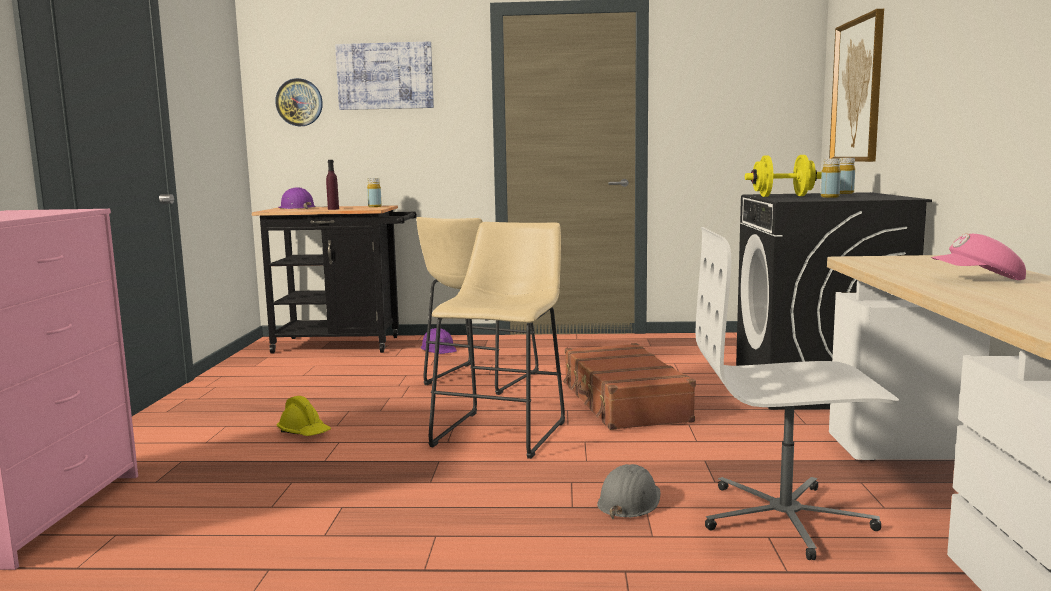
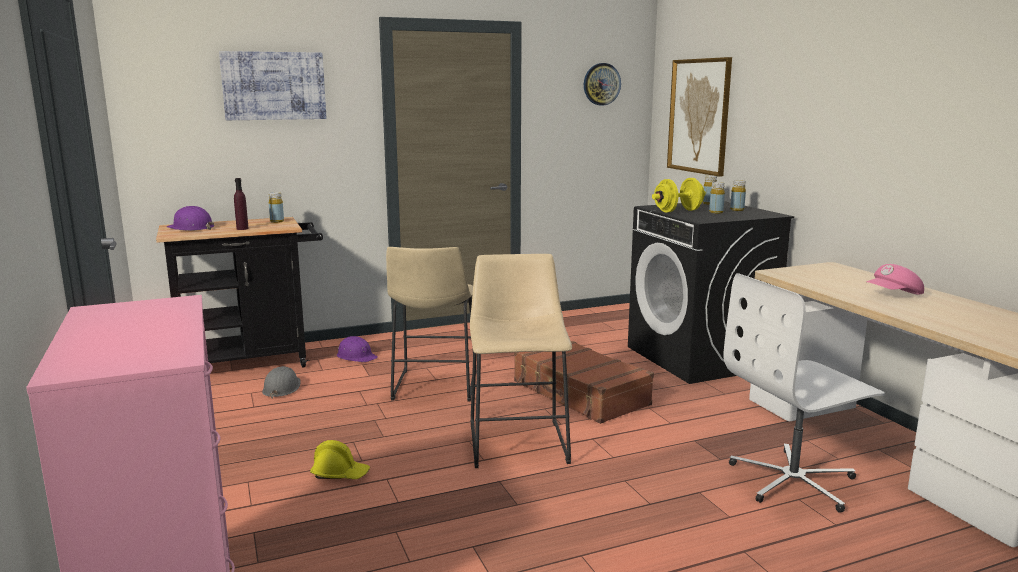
camera: 25 degrees left, 5 degrees up
wall clock [275,78,323,126] -> wall clock moved to [584,63,621,105]
grey hard hat [597,464,660,519] -> grey hard hat moved to [262,366,301,399]
none -> yellow bottle [730,180,746,211]

